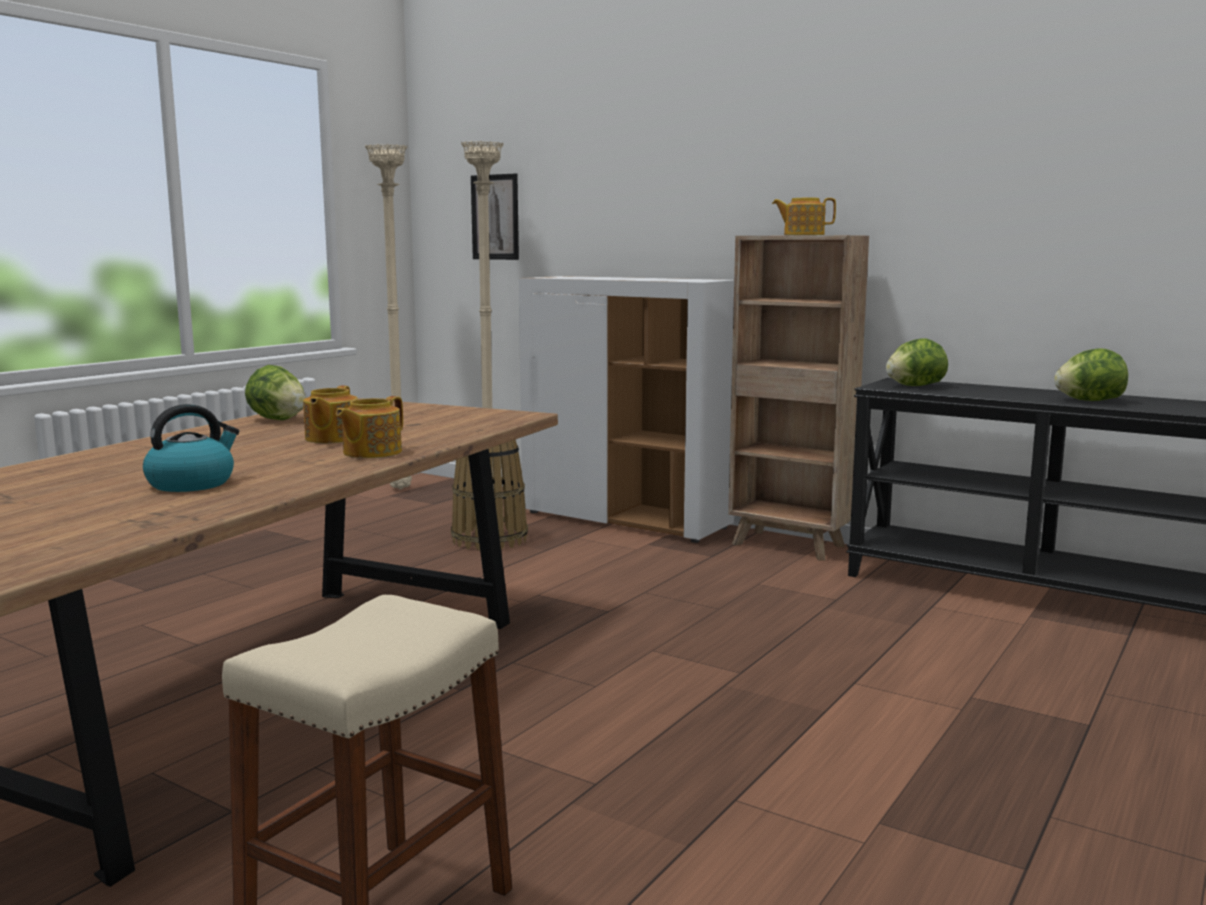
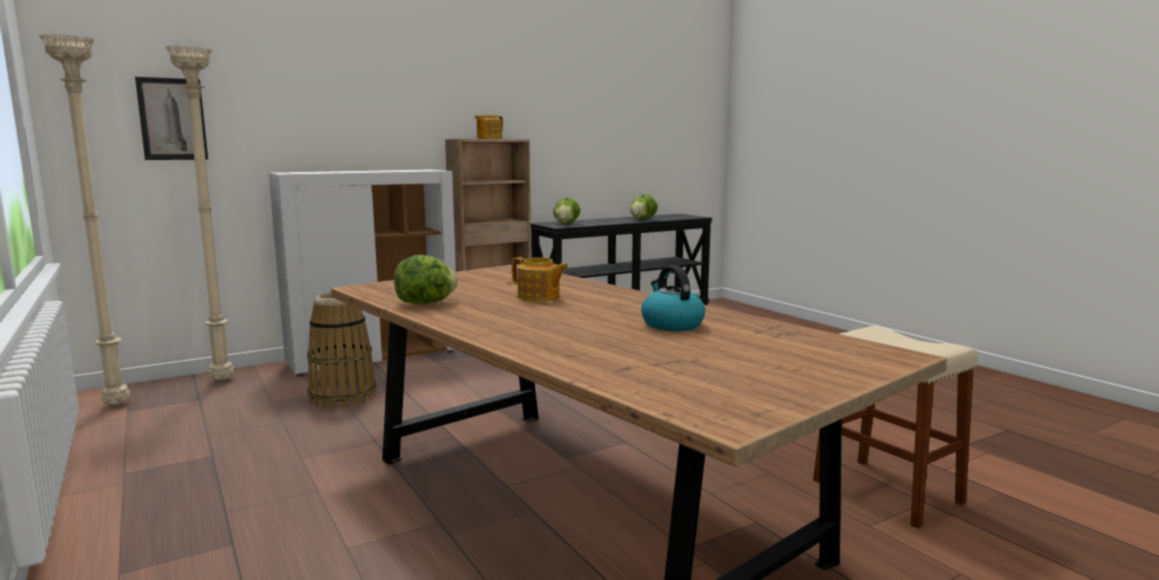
camera: 65 degrees left, 0 degrees up
teapot [336,396,403,458] -> none

